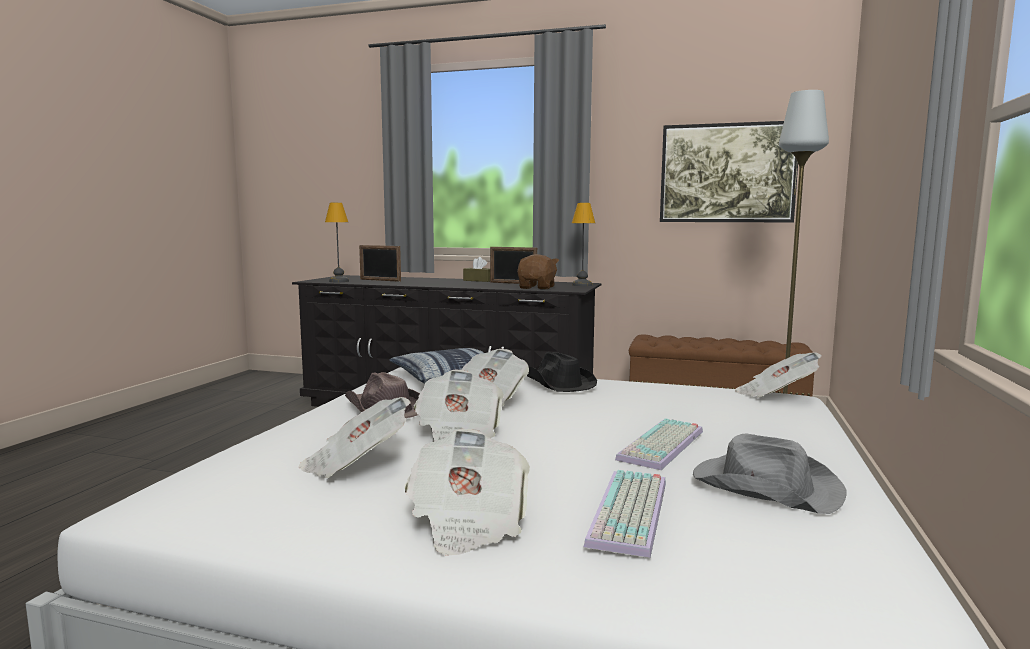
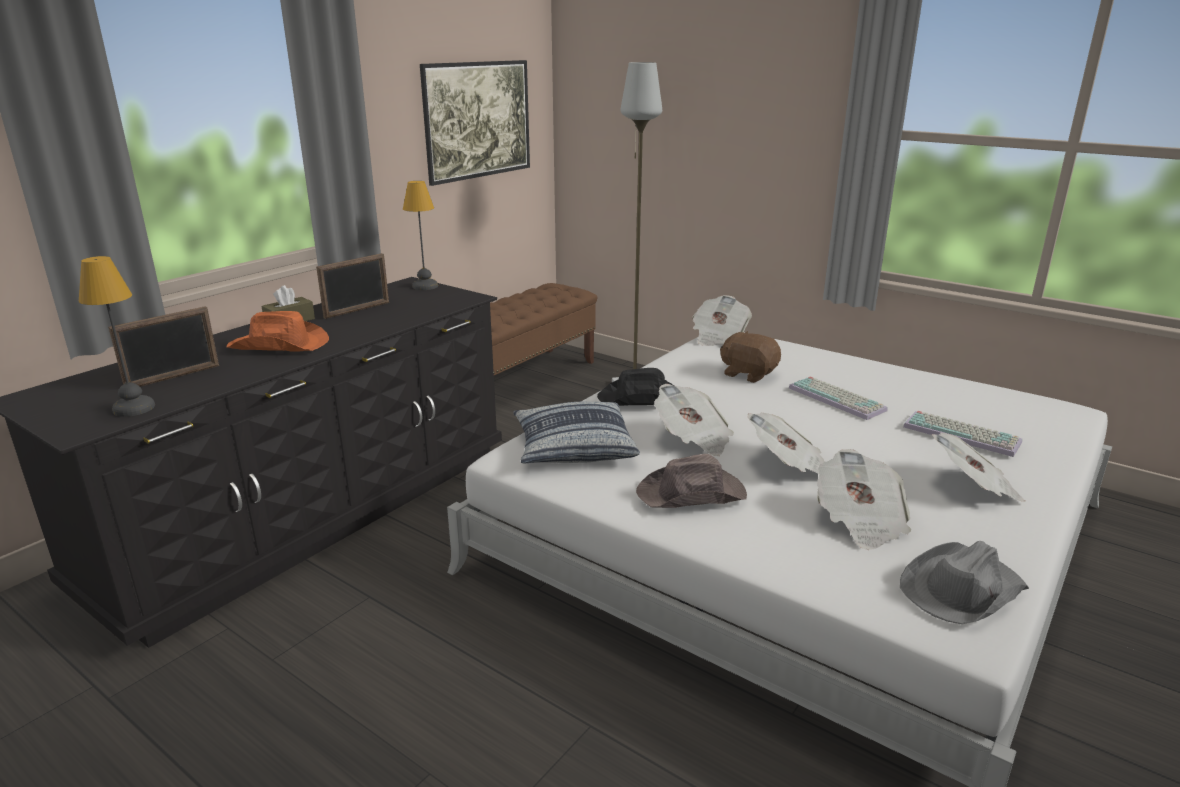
camera: 70 degrees left, 15 degrees up
brown plush toy [517,254,559,290] -> brown plush toy moved to [720,331,781,383]
grey hat [693,434,846,514] -> grey hat moved to [900,541,1029,625]
none -> orange hat [227,311,329,352]

